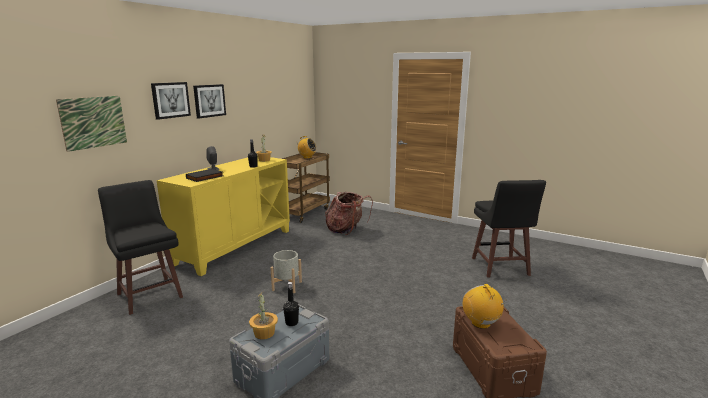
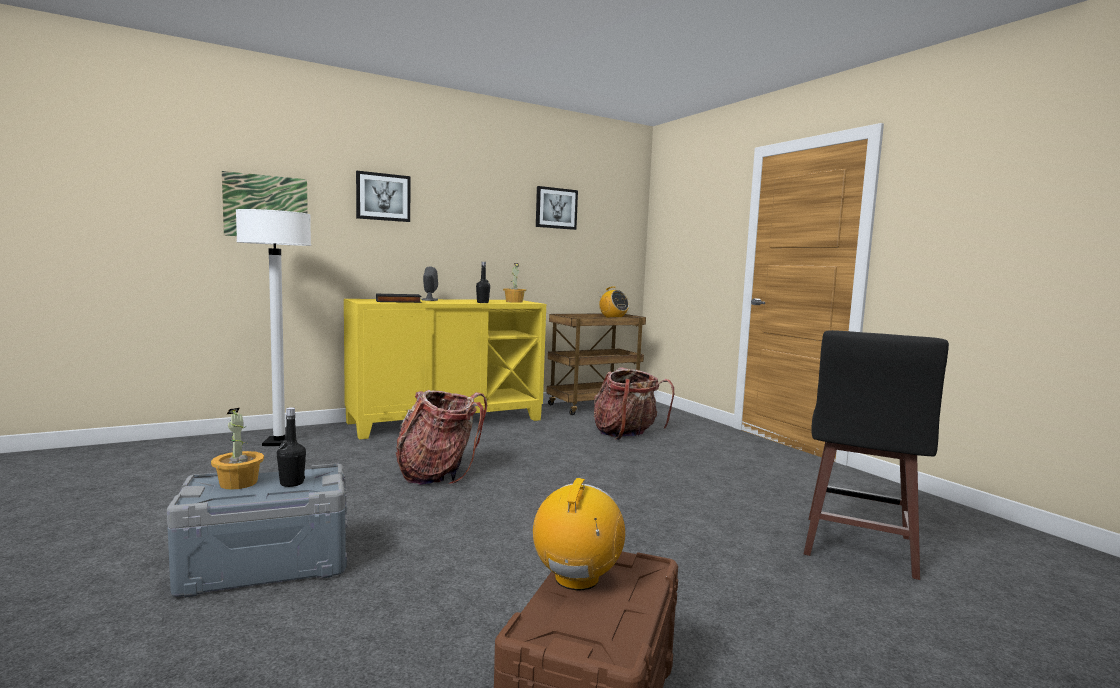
camera: 30 degrees right, 10 degrees down
black stool [98,180,183,315] -> white floor lamp [236,209,311,446]
picture [193,84,226,119] -> picture moved to [536,186,578,230]
grey planter [270,250,302,293] -> backpack [396,390,487,485]

